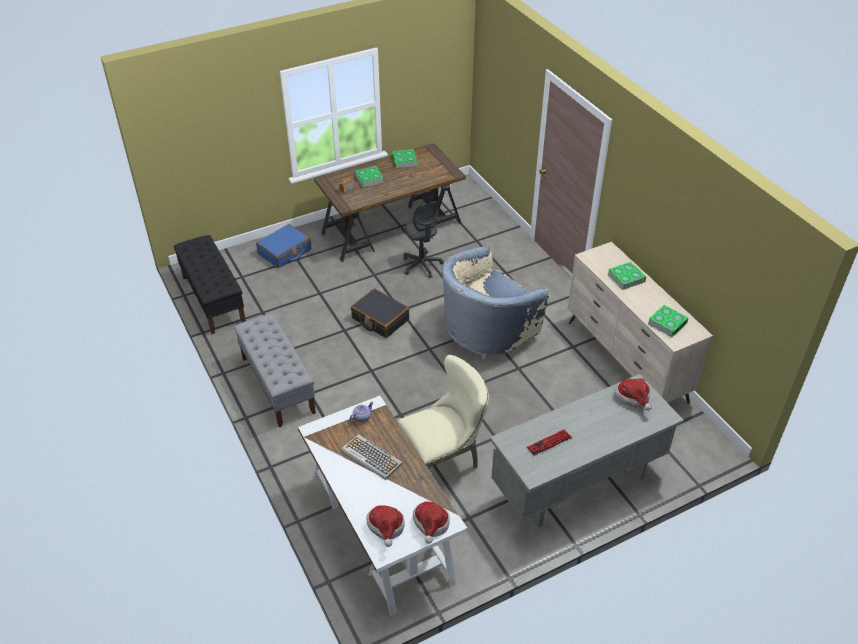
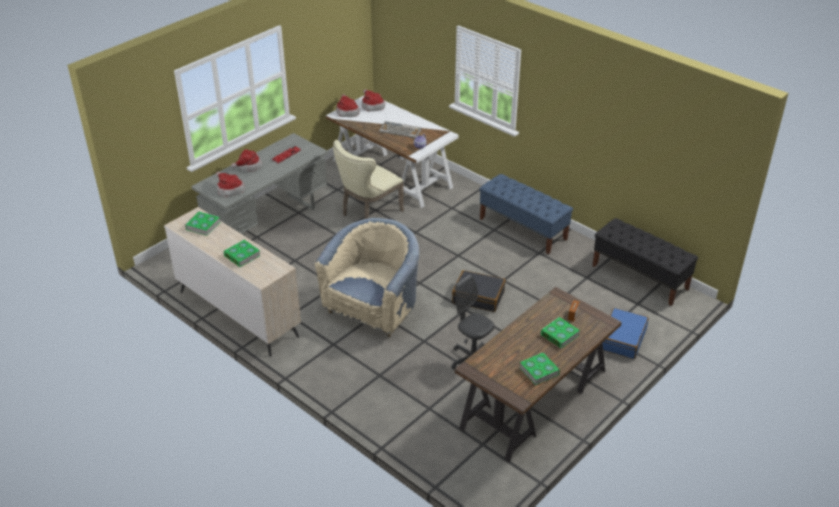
camera: 160 degrees right, 5 degrees down
grey bench [234,313,316,427] -> blue bench [479,174,573,255]
none -> hat [231,149,262,172]

